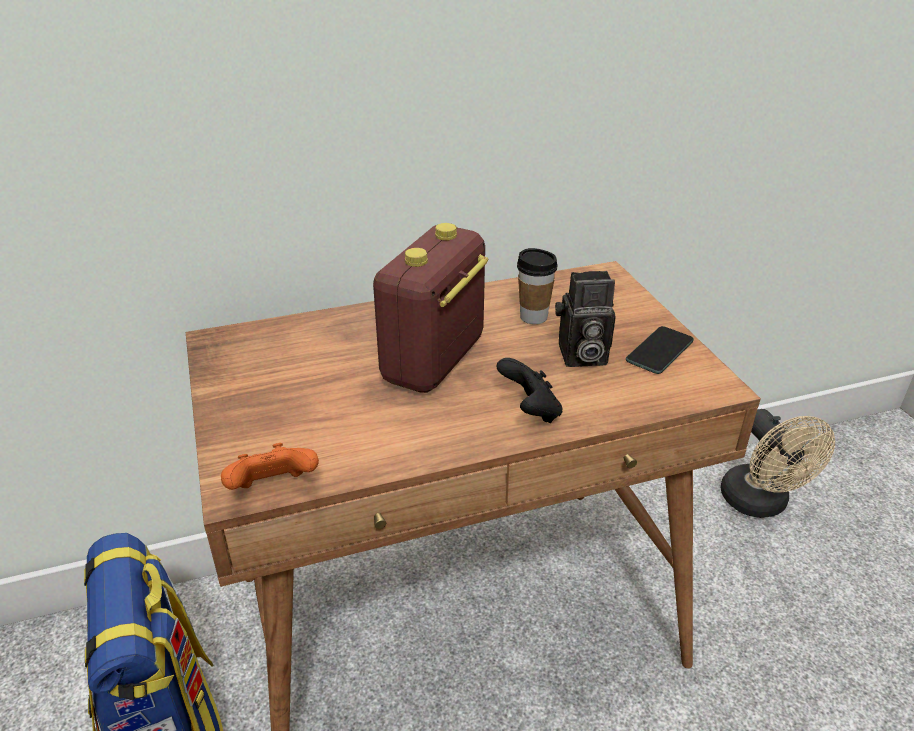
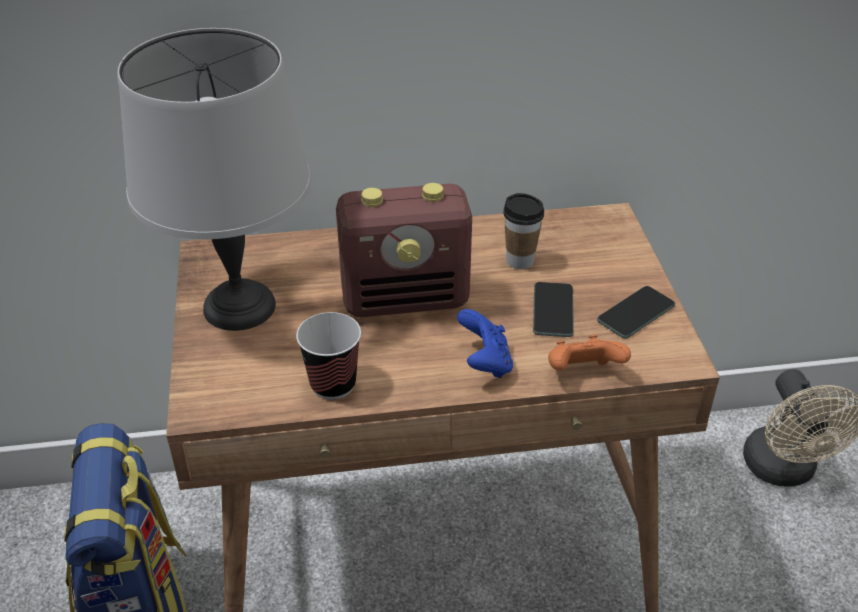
camera: 10 degrees right, 5 degrees up
orange game controller [221,443,319,490] -> orange game controller moved to [548,335,631,371]
radio [373,223,488,393] -> radio turned 135 degrees counterclockwise [336,183,472,317]
black game controller [496,358,562,423] -> blue game controller [457,309,513,378]
camera [555,271,616,367] -> phone [533,282,574,337]
none -> grey table lamp [117,28,311,331]
none -> cup [296,312,361,400]

